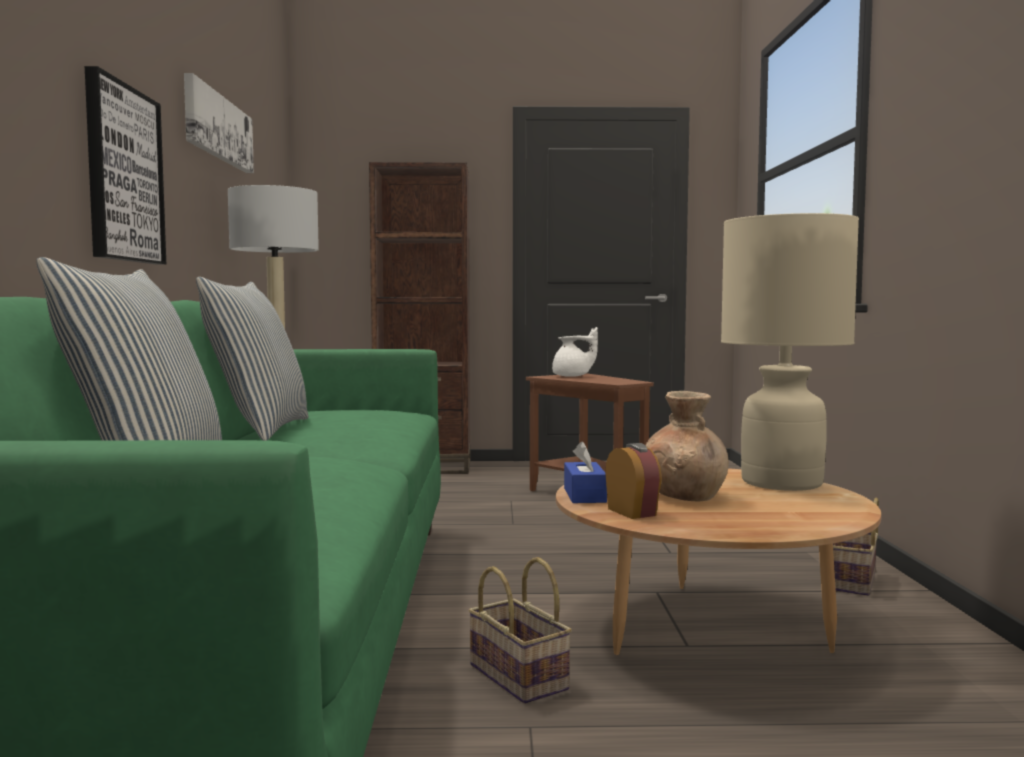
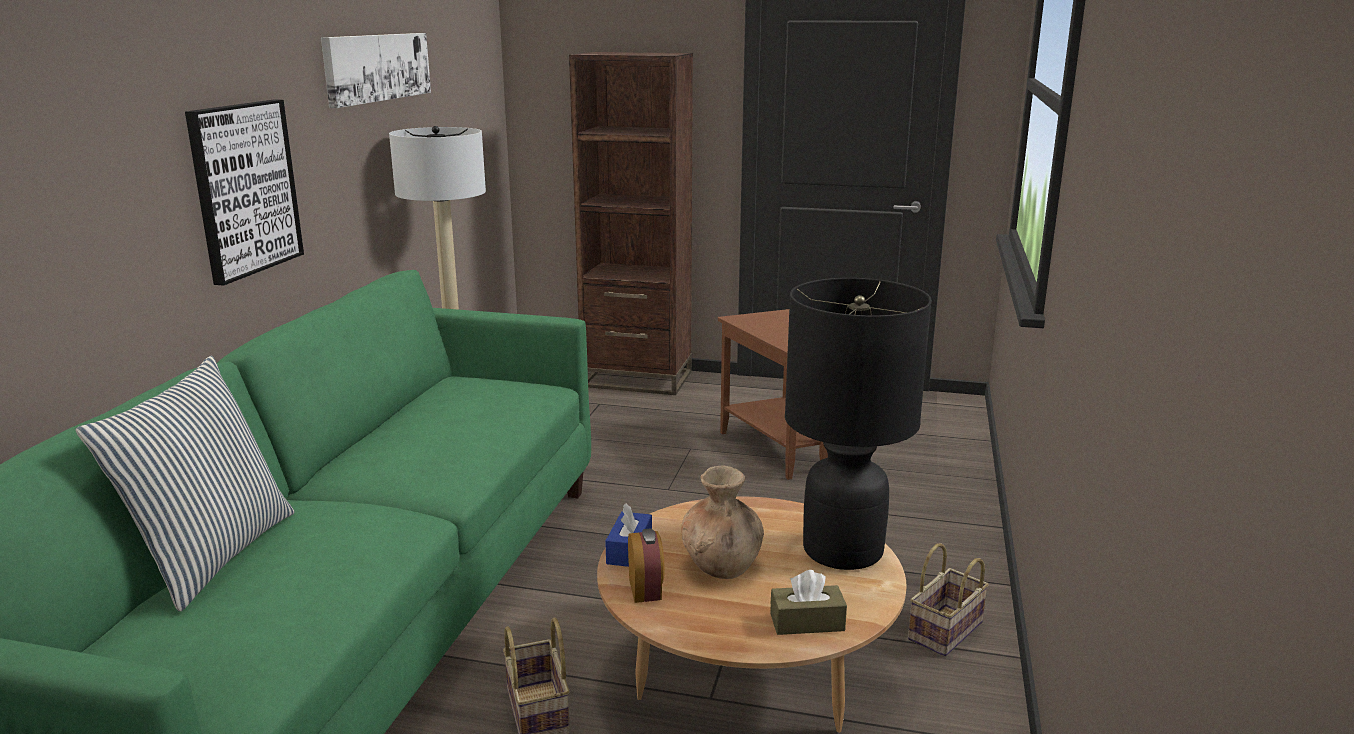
camera: 15 degrees right, 15 degrees up
pillow [196,277,308,441] -> none
white teapot [552,327,598,377] -> none
beige table lamp [721,213,859,491] -> black table lamp [785,278,932,570]
none -> brown tissue box [770,570,847,635]

